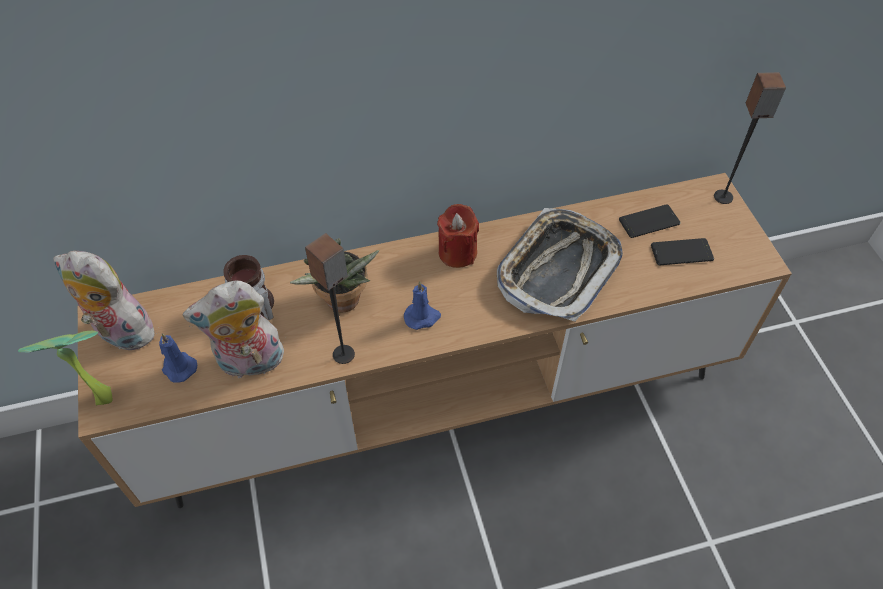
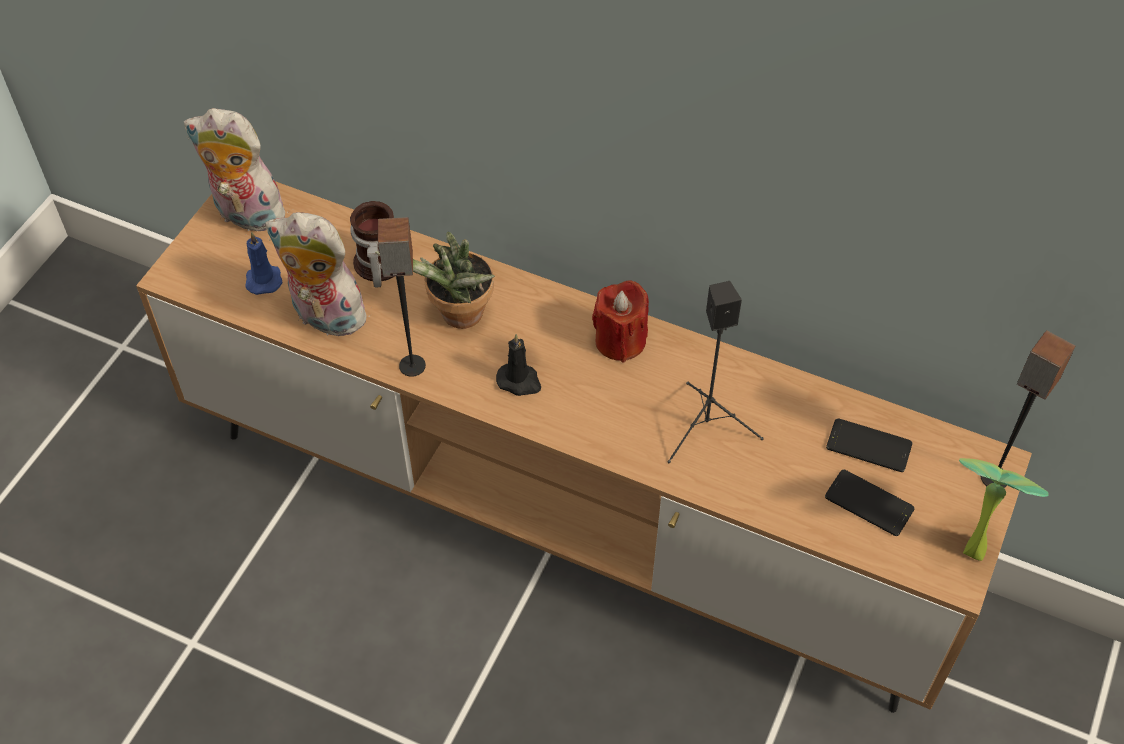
camera: 40 degrees right, 0 degrees up
potted plant [18,331,112,405] -> potted plant moved to [959,458,1049,561]
plush toy [53,251,162,353] -> plush toy turned 45 degrees counterclockwise [184,108,288,231]
blue candle [404,281,441,330] -> black candle [496,334,541,396]
tray [497,208,623,322] -> black speaker [667,281,764,463]

